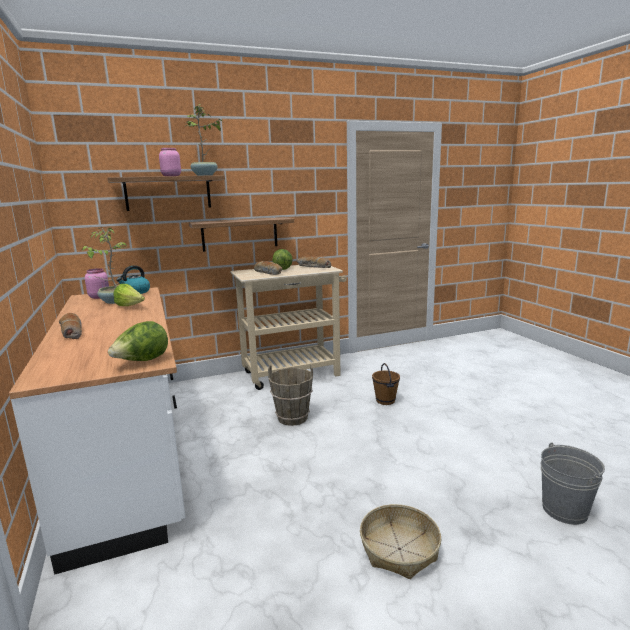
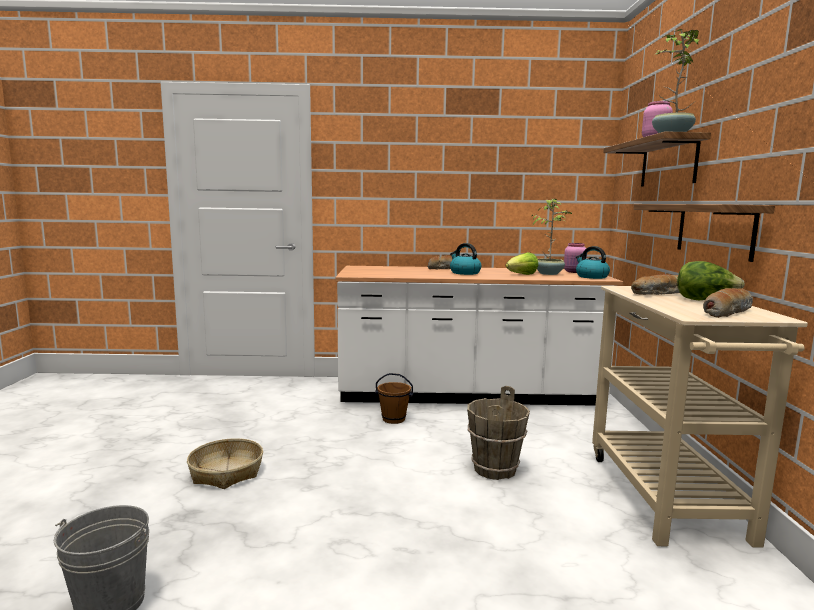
camera: 110 degrees right, 5 degrees down
lettuce [108,321,168,361] -> none
brown bucket [372,363,400,405] -> brown bucket moved to [375,373,414,424]
none -> kettle [450,243,481,275]

